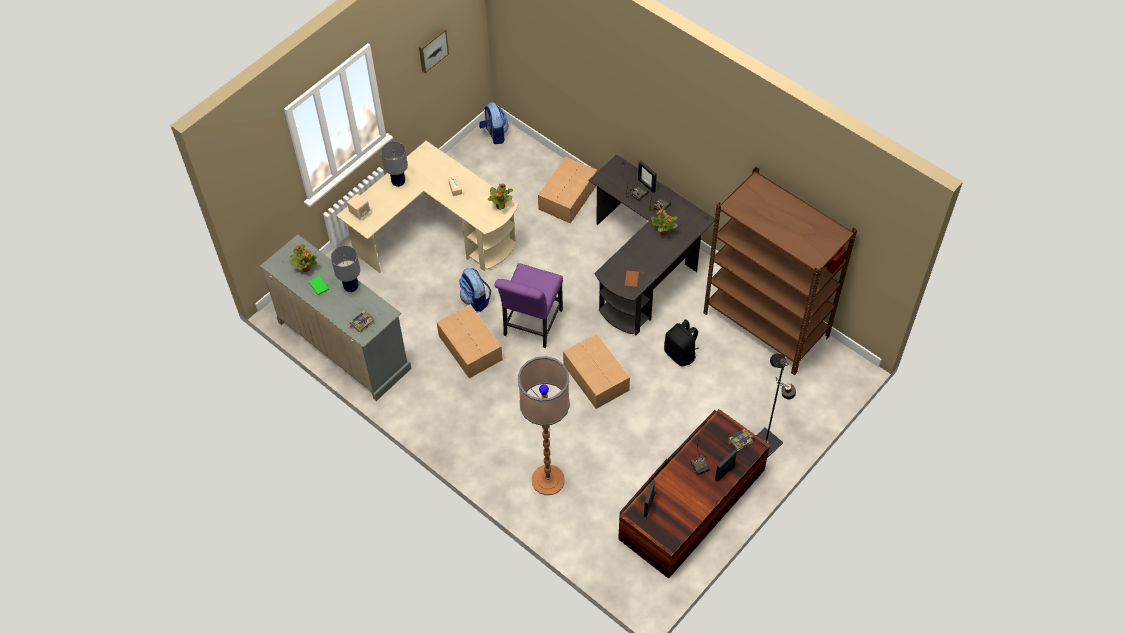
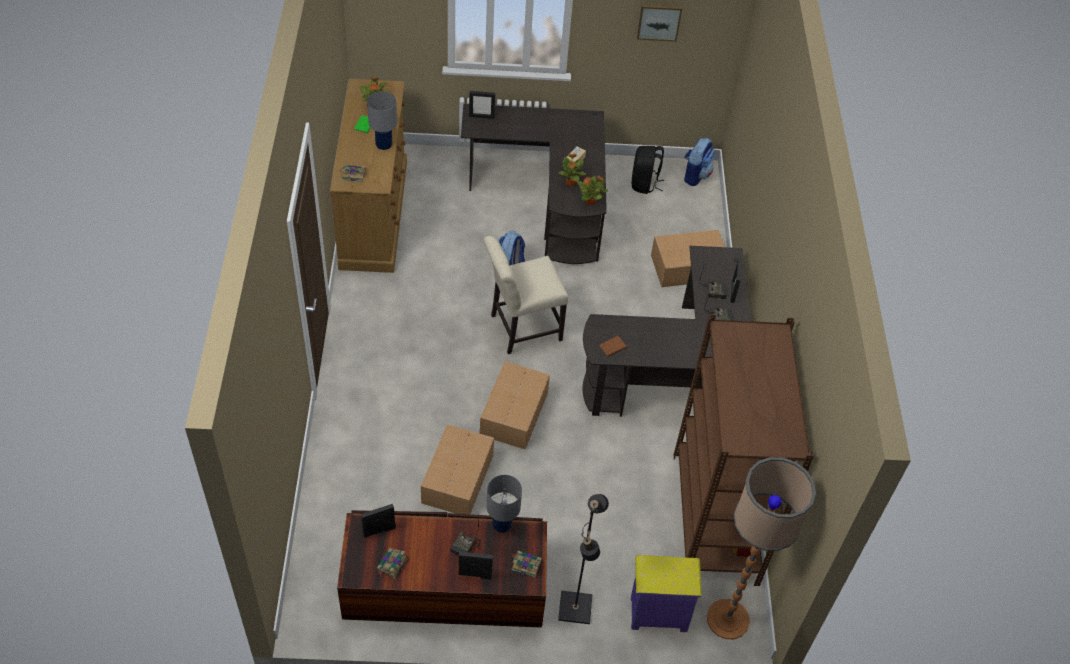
camera: 45 degrees right, 5 degrees down
grey dresser [260,234,412,401] -> brown dresser [330,79,407,273]
beige desk [336,141,518,273] -> black desk [461,104,607,264]
beige speaker [347,194,370,220] -> picture frame [469,91,495,119]
grey table lamp [381,142,408,187] -> grey table lamp moved to [487,475,522,533]
cardboard box [437,305,503,378] -> cardboard box moved to [421,424,494,514]
purple chair [495,263,563,348] -> beige chair [484,236,568,354]
floor lamp [518,356,570,495] -> floor lamp moved to [707,457,816,639]
potted plant [651,209,678,235] -> potted plant moved to [558,154,586,186]
black backpack [664,319,699,366] -> black backpack moved to [631,146,664,194]
none -> book [376,548,407,579]
none -> nightstand [631,555,702,632]

